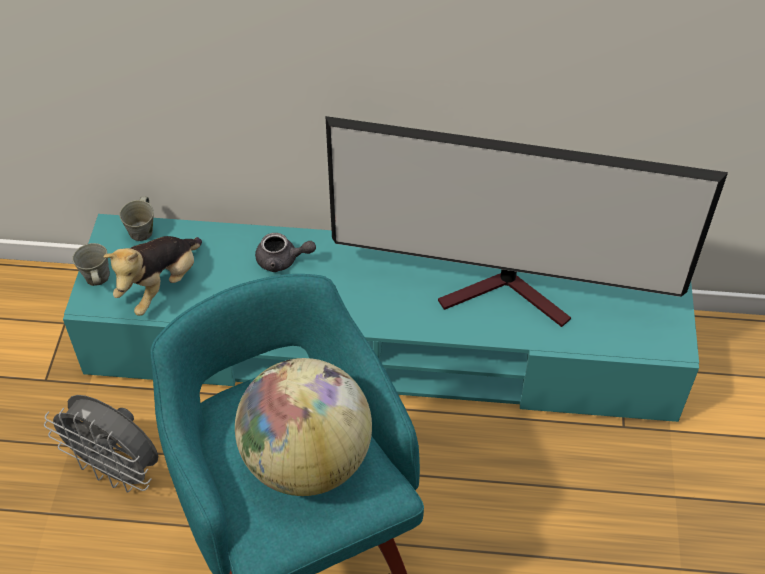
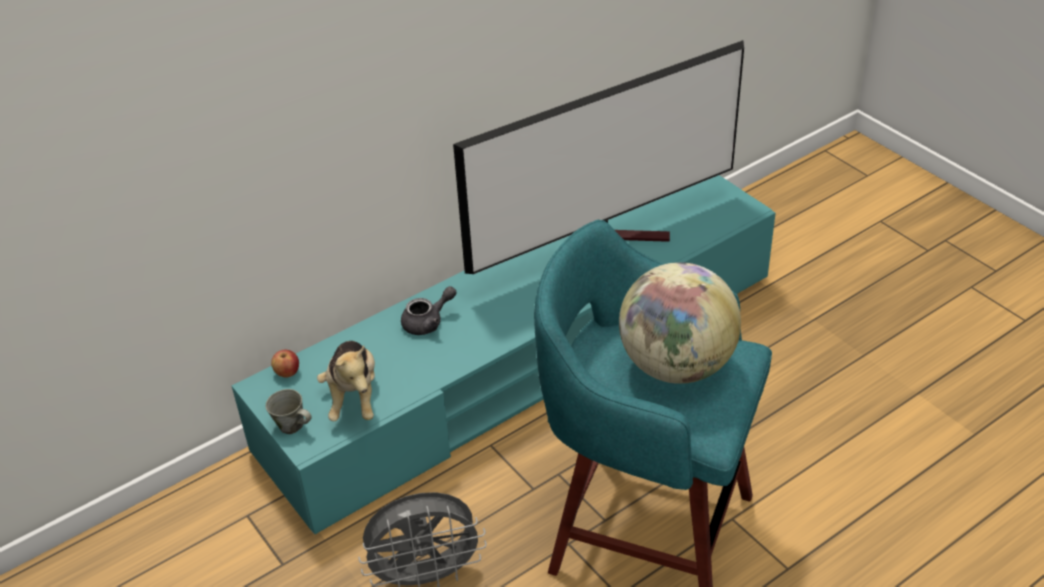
camera: 40 degrees left, 10 degrees down
grey mug [119,196,154,241] -> apple [271,350,299,378]

